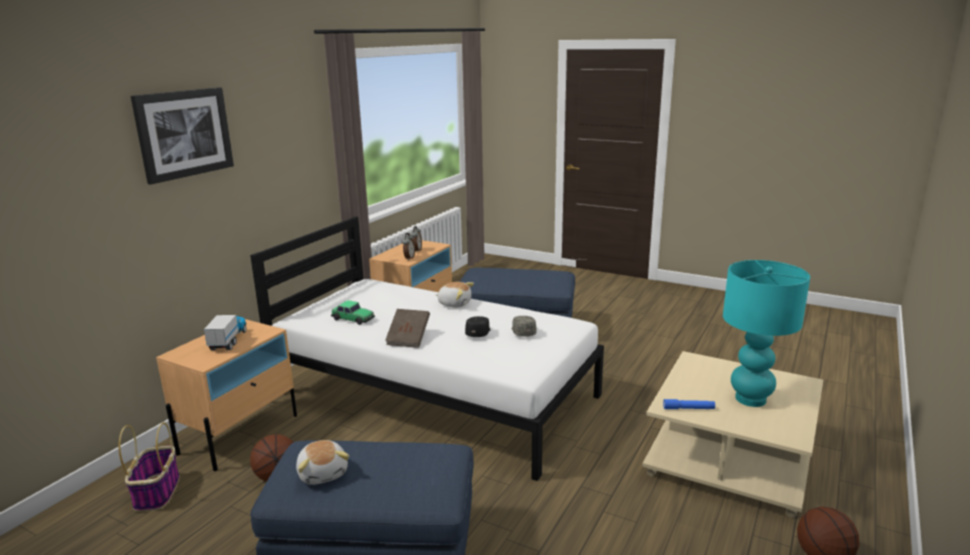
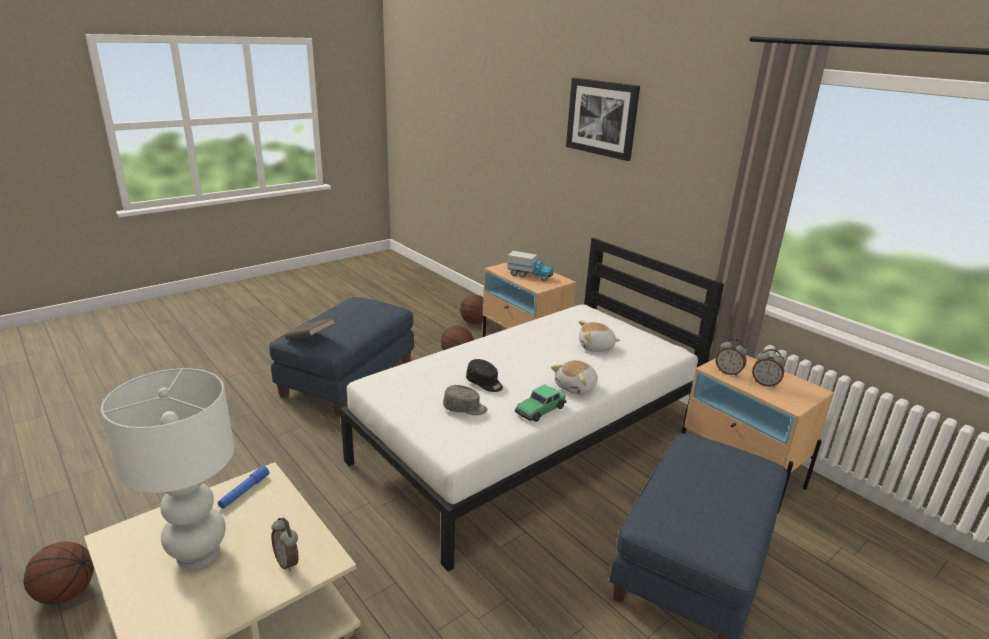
camera: 110 degrees right, 5 degrees up
basket [119,422,180,512] -> basketball [460,294,487,324]
plush toy [296,440,349,485] -> plush toy moved to [579,321,620,352]
toy car [331,300,375,325] -> toy car moved to [515,384,566,422]
brown book [385,309,430,348] -> brown book moved to [285,318,335,340]
turquoise table lamp [723,260,810,407] -> white table lamp [100,368,234,569]
none -> alarm clock [271,517,299,571]

